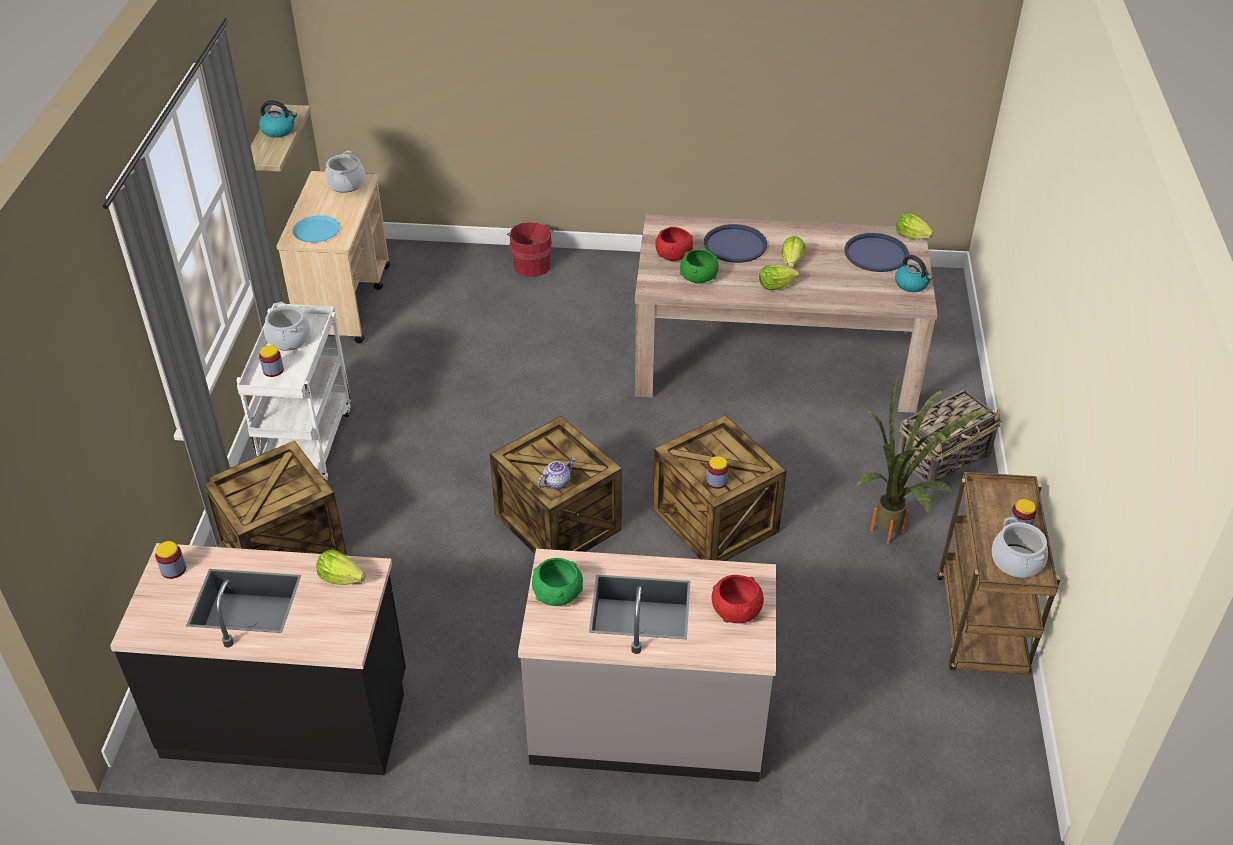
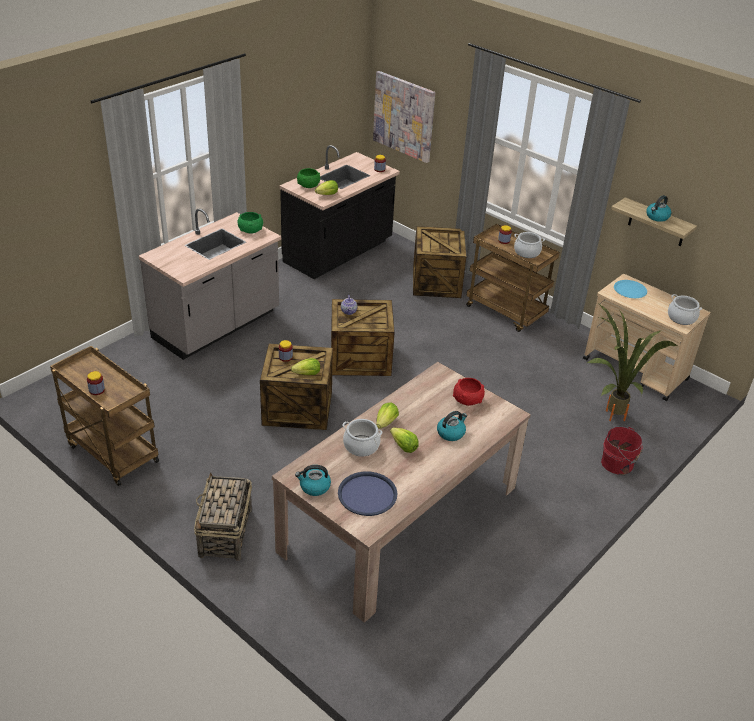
camera: 125 degrees right, 5 degrees down
white cart [236,303,351,483] -> brown cart [466,224,560,332]
green bowl [680,249,719,284] -> green bowl moved to [297,168,320,188]
blue tray [704,224,767,263] -> kettle [437,411,467,441]
red bowl [712,575,764,623] -> none
potted plant [855,372,995,544] -> potted plant moved to [587,304,677,421]
lettuce [896,213,934,239] -> lettuce moved to [291,358,320,375]
cooking pot [992,517,1048,578] -> cooking pot moved to [342,419,382,457]
none -> picture [373,71,435,163]

